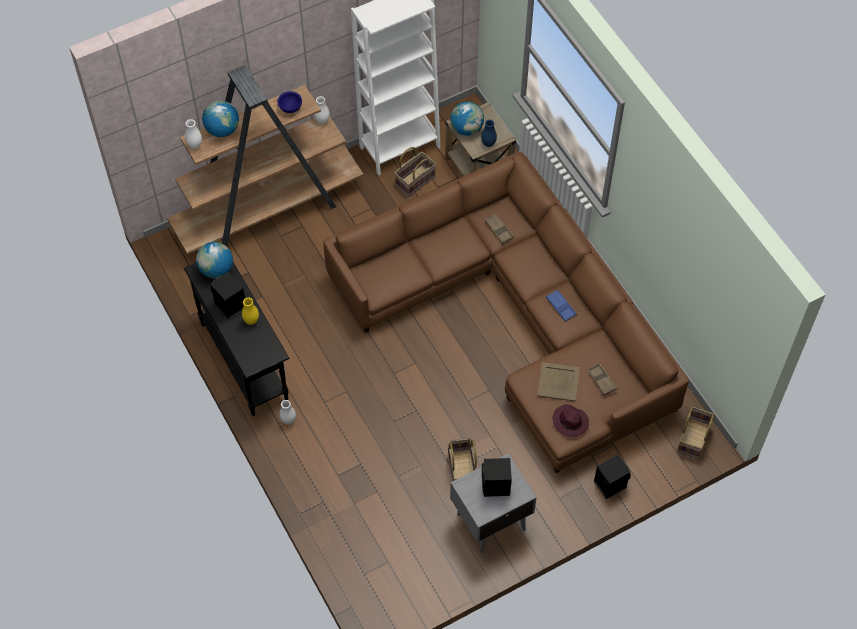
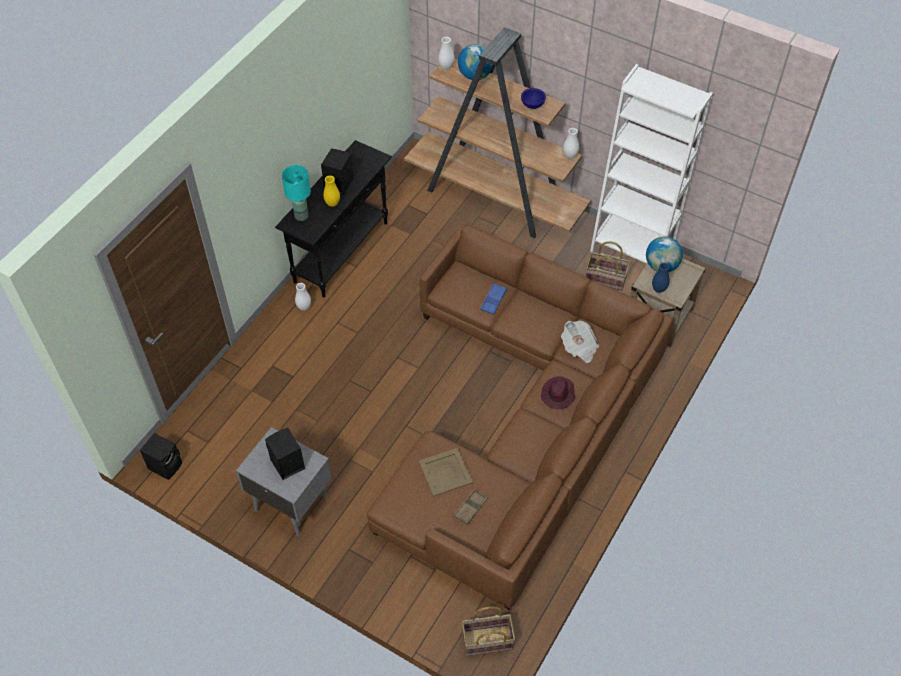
camera: 60 degrees right, 5 degrees down
globe [196,242,233,279] -> none
basket [447,438,477,481] -> none
brown tray [485,213,514,244] -> newspaper [561,320,599,363]
blue tray [546,290,577,322] -> blue tray moved to [480,283,507,315]
purple hat [553,404,589,437] -> purple hat moved to [541,376,575,409]
black speaker [594,455,631,499] -> black speaker moved to [140,433,182,480]
none -> turquoise table lamp [282,165,311,221]

